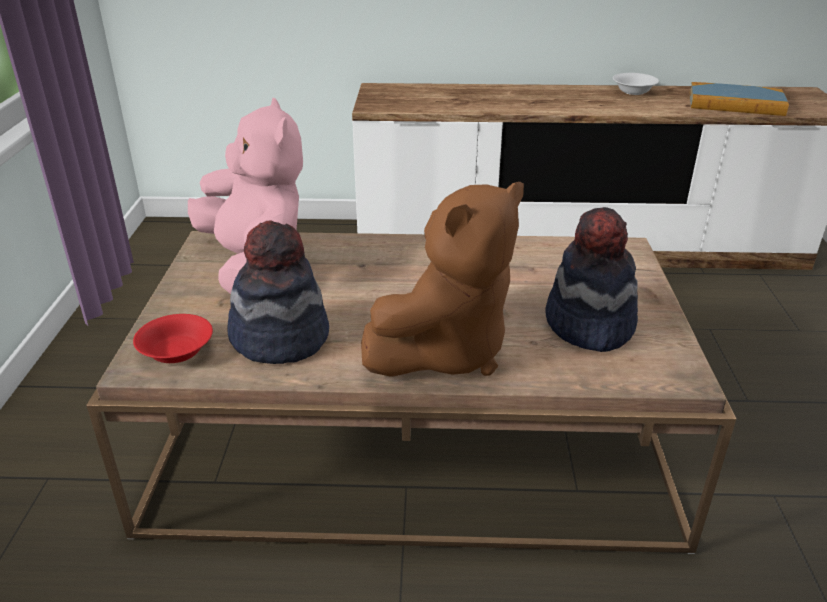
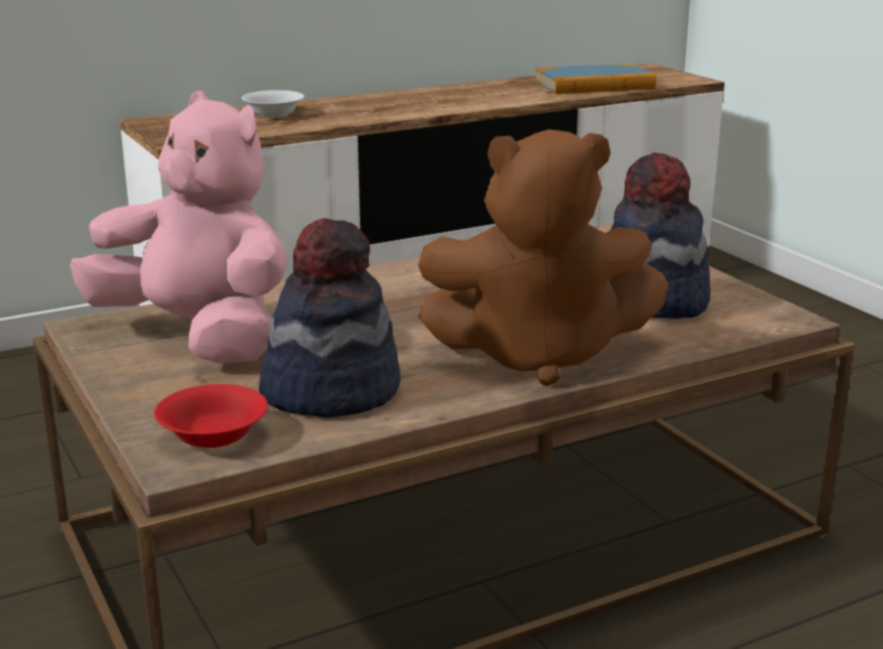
camera: 30 degrees left, 10 degrees down
brown plush toy [361,182,524,377] -> brown plush toy turned 75 degrees clockwise [418,129,669,386]
white bowl [613,73,659,95] -> white bowl moved to [241,90,305,117]

